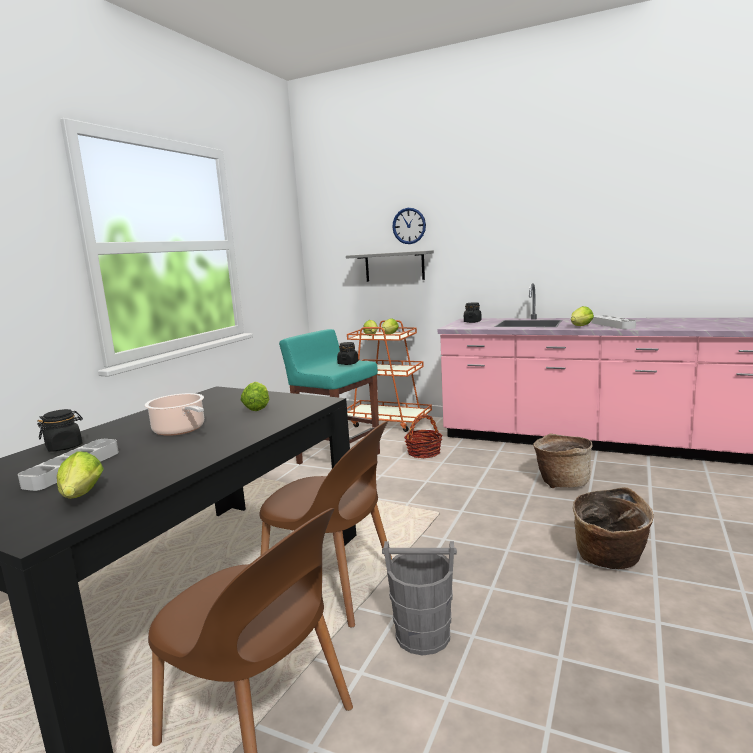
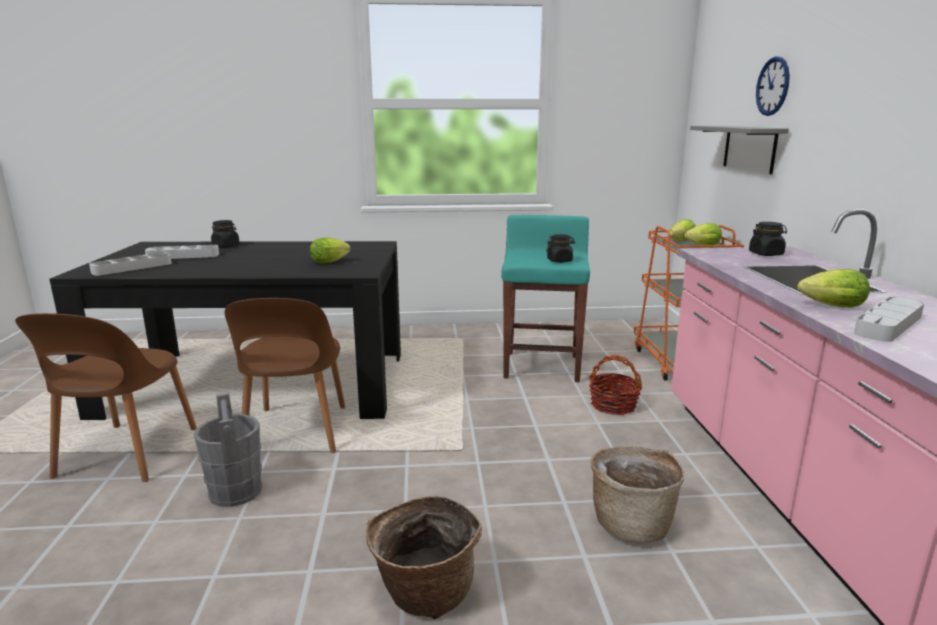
camera: 60 degrees right, 5 degrees up
lettuce [57,451,104,499] -> grey tray [89,252,172,276]
cooking pot [145,393,204,436] -> none

